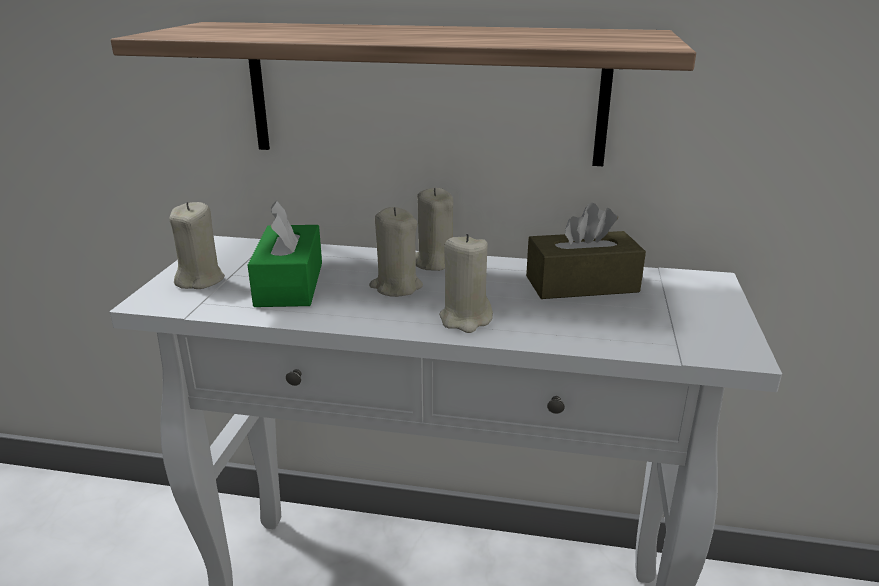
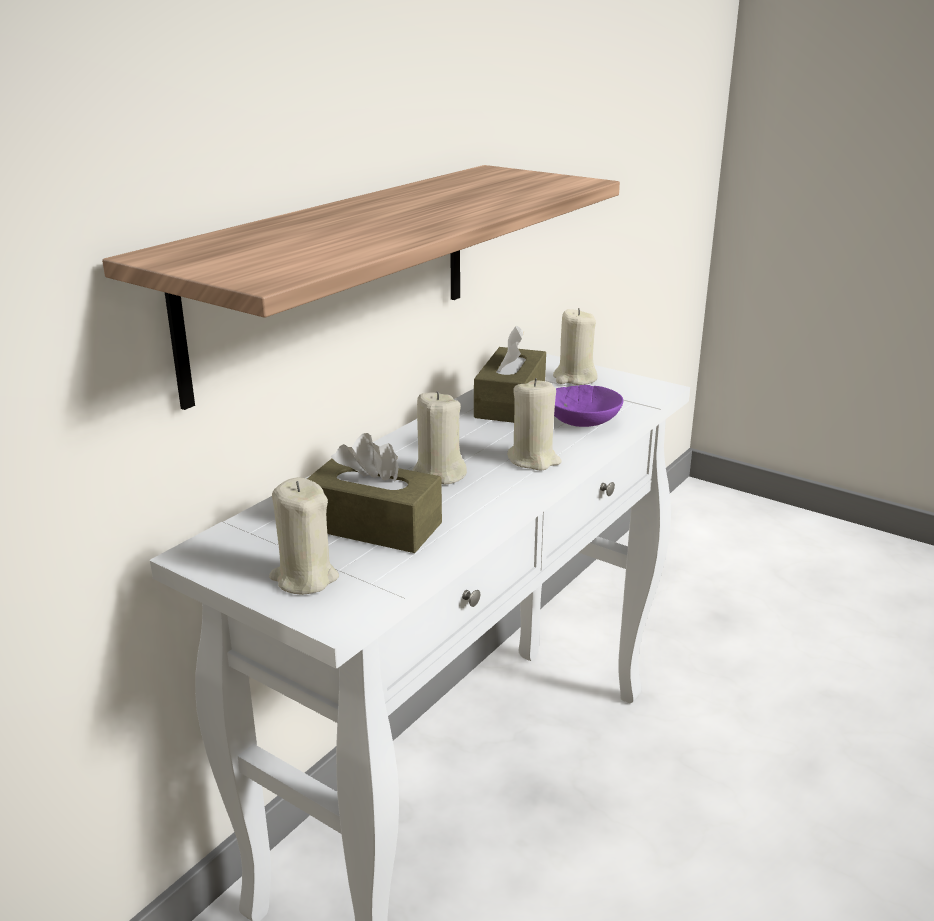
camera: 65 degrees left, 0 degrees up
green tissue box [248,201,322,307] -> brown tissue box [307,433,442,553]
beige candle [415,188,453,271] -> beige candle moved to [553,308,598,385]
none -> purple bowl [554,385,623,427]

